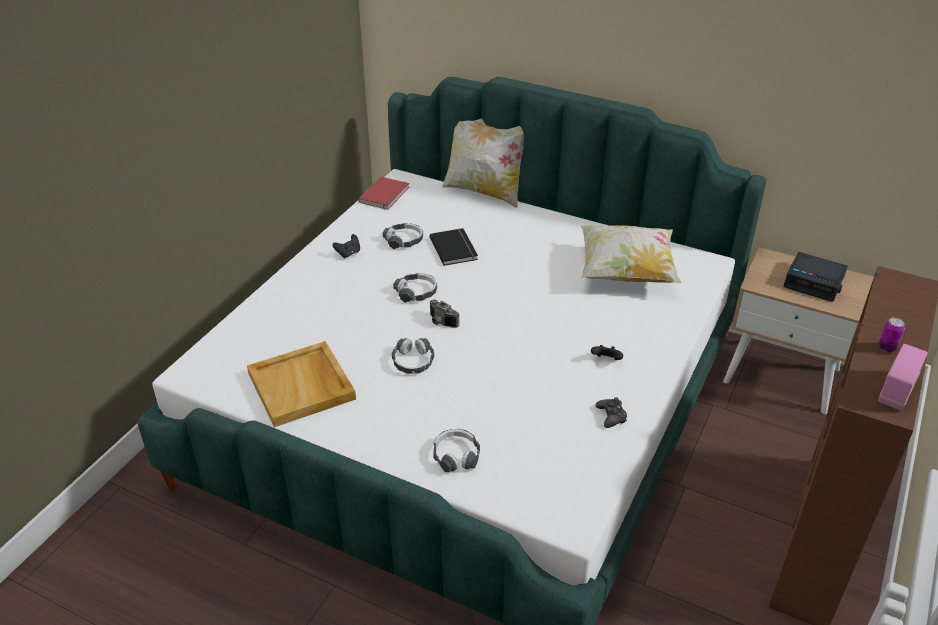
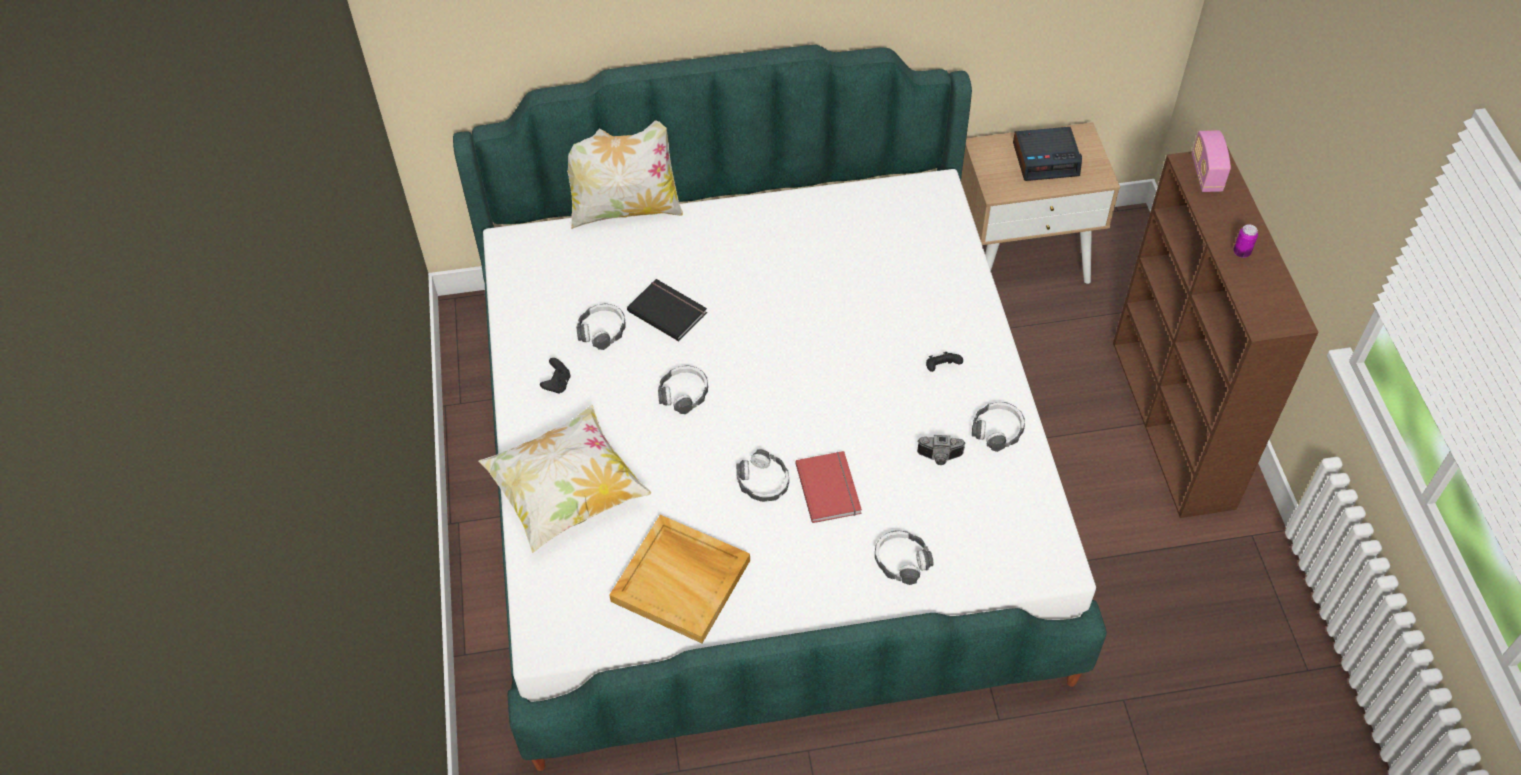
camera: 35 degrees left, 15 degrees up
red book [358,177,409,210] -> red book moved to [795,451,862,523]
camera [430,300,459,328] -> camera moved to [917,435,966,465]
pillow [581,225,681,283] -> pillow moved to [479,405,651,553]
black game controller [595,397,627,428] -> headphones [972,402,1025,452]
radio [878,344,928,411] -> radio moved to [1192,130,1231,192]

